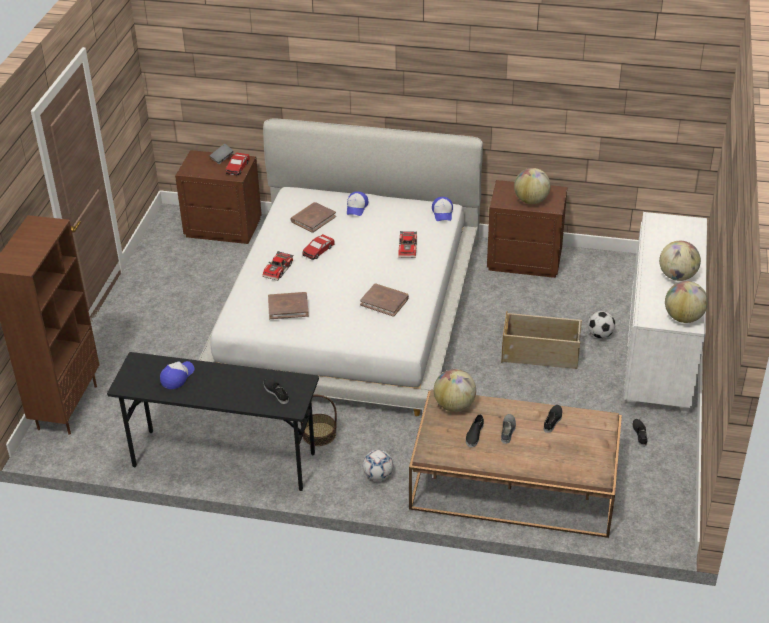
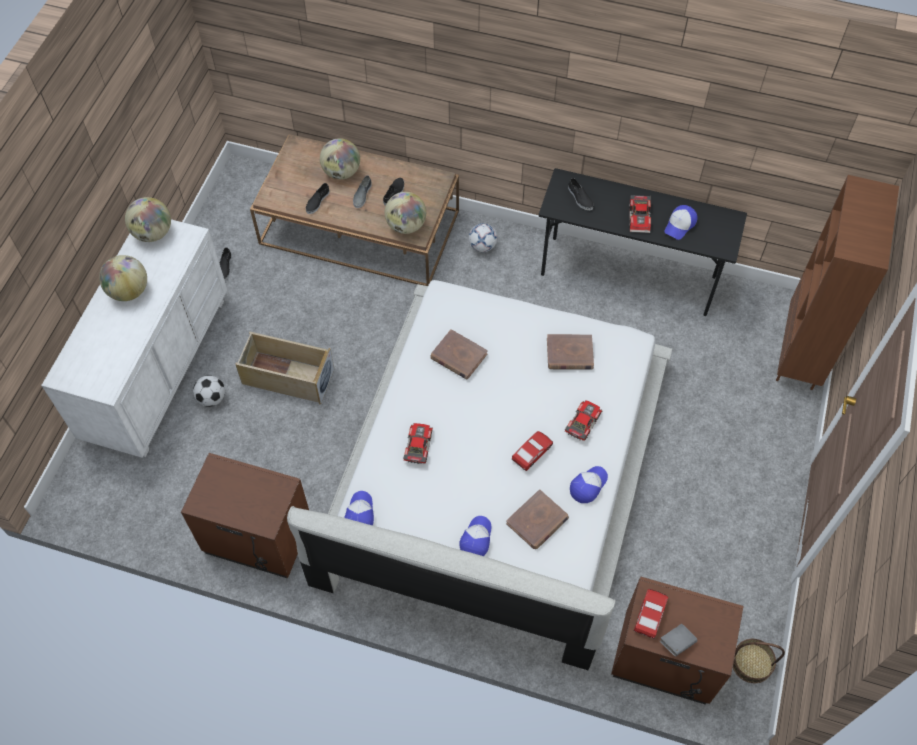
camera: 175 degrees left, 20 degrees up
basket [301,395,337,446] -> basket moved to [733,639,785,683]
globe [514,168,551,204] -> globe moved to [320,138,360,180]
none -> cap [570,466,608,503]
none -> toy car [629,195,651,233]

